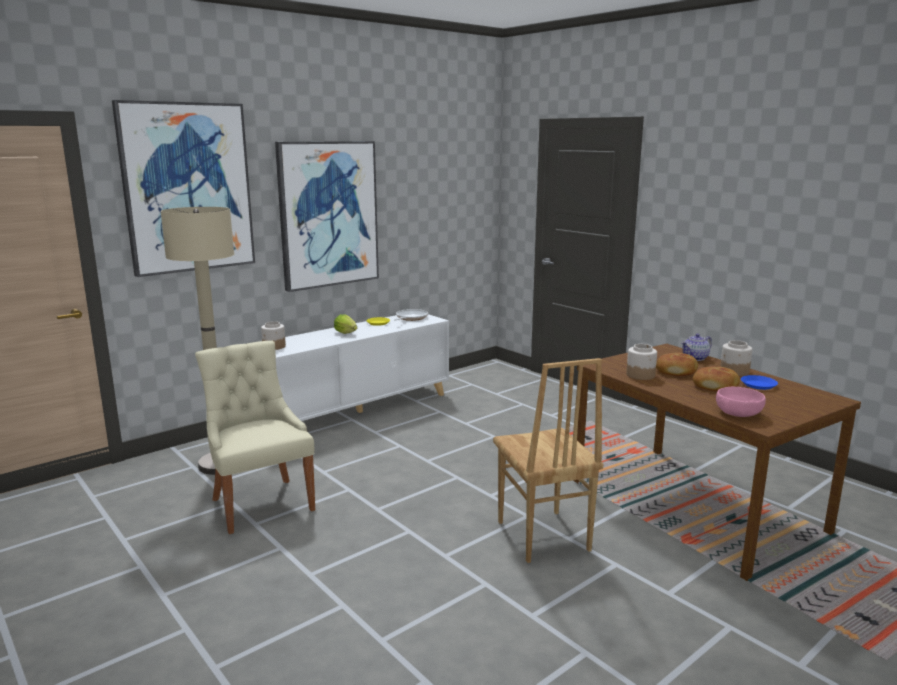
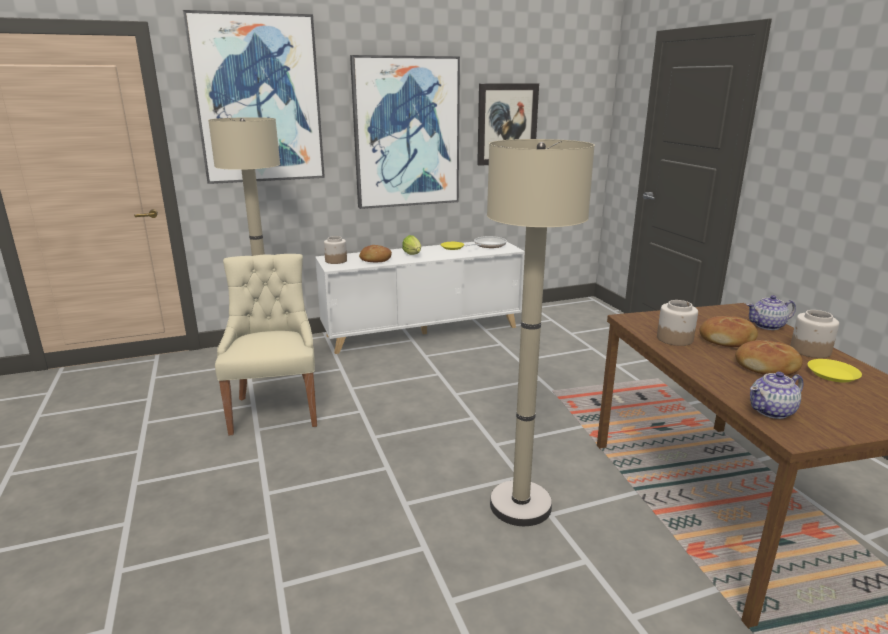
camera: 20 degrees right, 5 degrees up
brown chair [493,358,603,563] -> beige floor lamp [487,139,595,526]
pink bowl [716,387,766,417] -> teapot [750,371,803,419]
blue plate [741,375,778,390] -> yellow plate [807,359,862,383]
none -> bread [359,245,392,262]
none -> picture [477,83,539,166]

